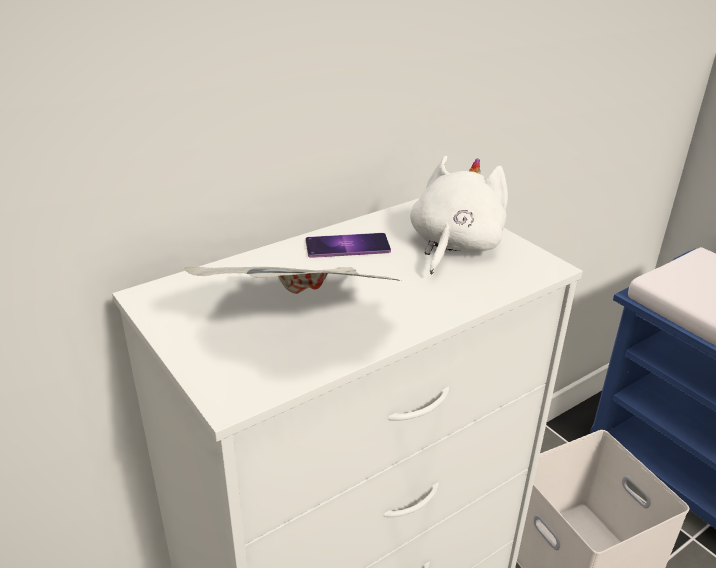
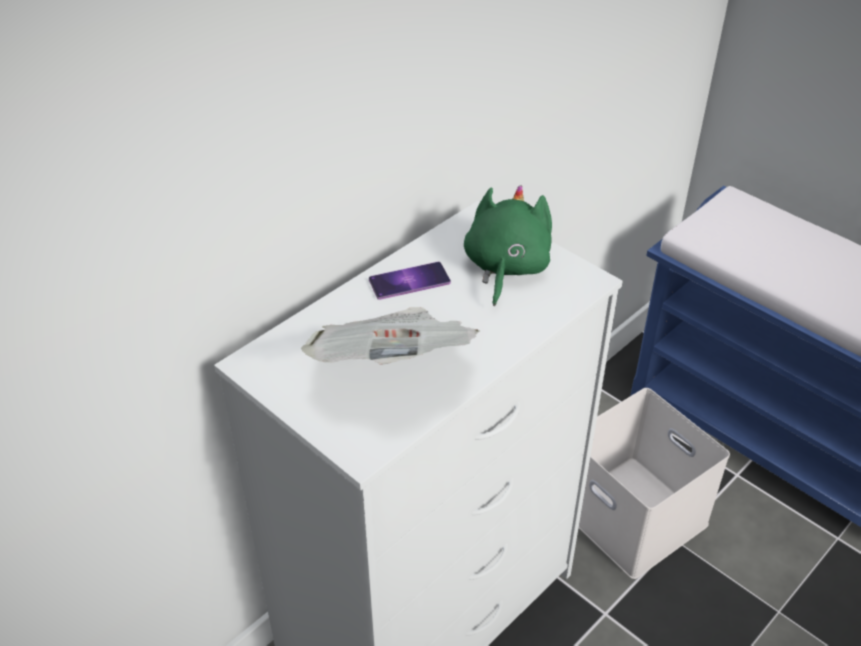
camera: 10 degrees left, 10 degrees up
white plush toy [410,156,508,274] -> green plush toy [464,185,552,306]

